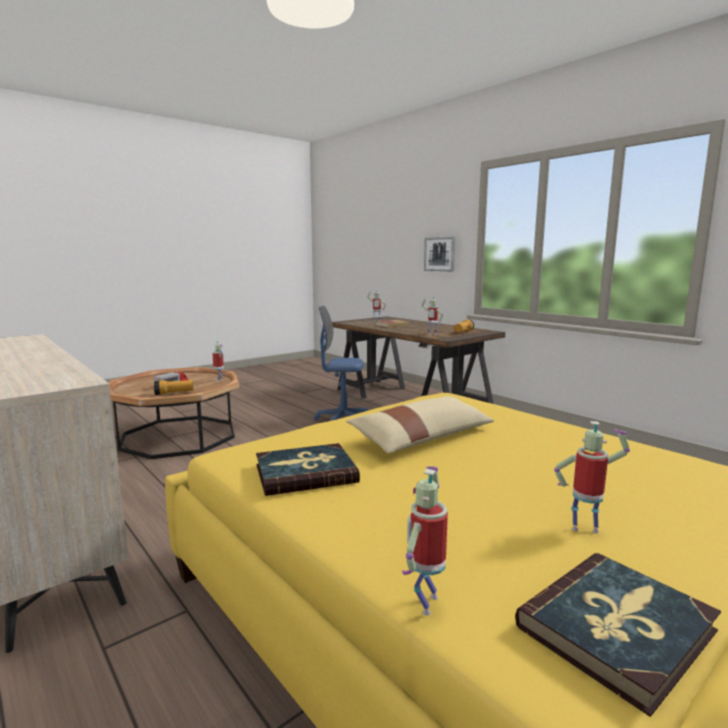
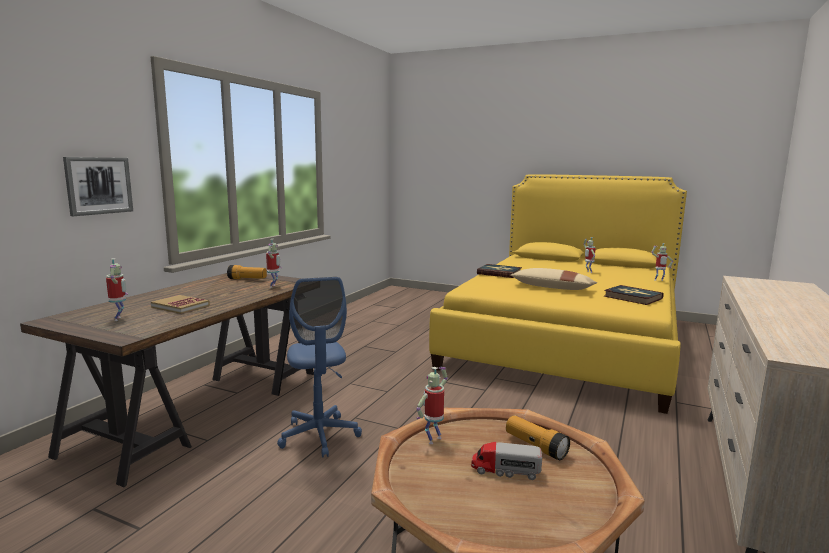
camera: 115 degrees left, 0 degrees up
book [515,553,721,717] -> book moved to [477,264,522,278]

